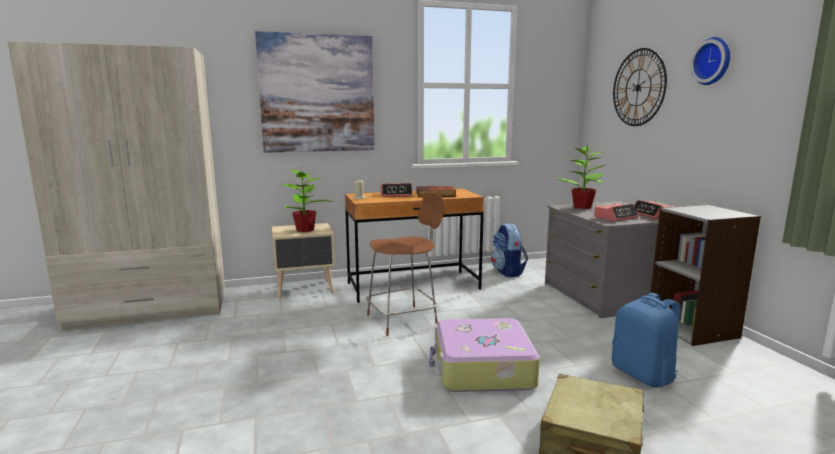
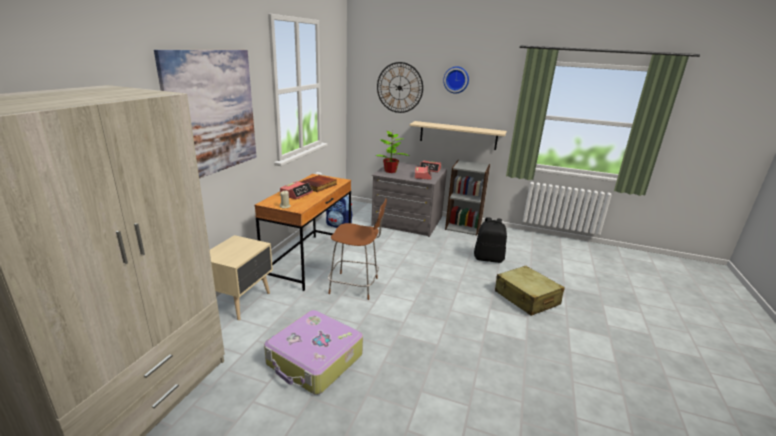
camera: 55 degrees left, 10 degrees up
potted plant [281,169,334,232] -> none
brown chair [366,192,445,336] -> brown chair turned 90 degrees clockwise [328,198,387,300]
suitcase [429,318,540,392] -> suitcase moved to [264,310,363,395]
blue backpack [612,293,681,388] -> black backpack [474,217,507,263]
none -> beige shelf [409,121,507,150]

